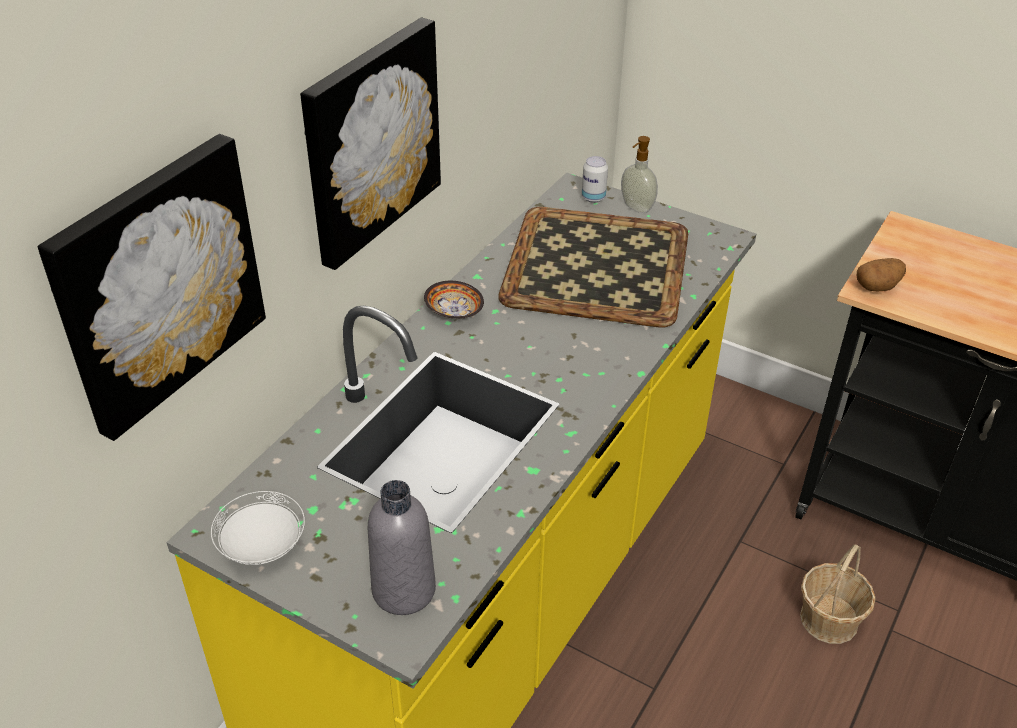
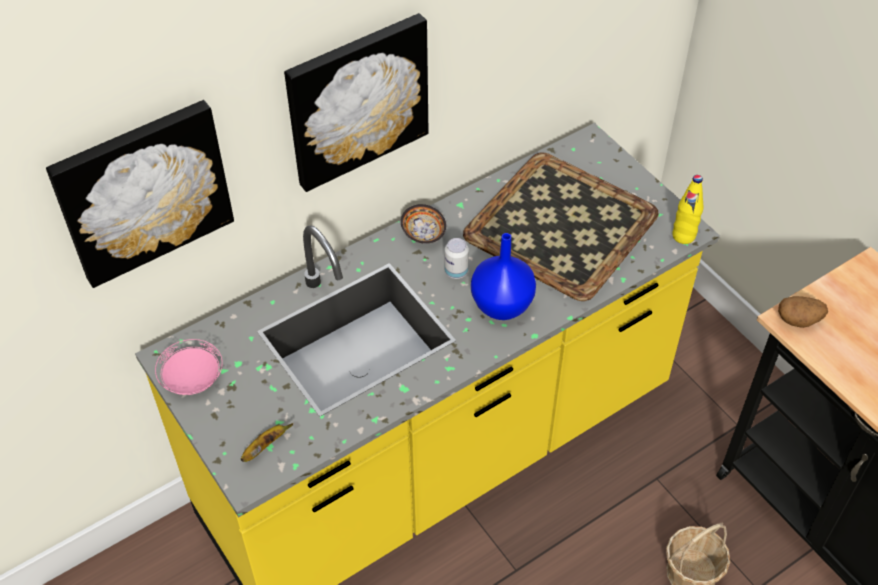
camera: 25 degrees right, 10 degrees up
white plate [211,491,305,565] -> pink plate [155,339,223,395]
grey bottle [368,480,436,615] -> banana [241,423,293,462]
can [582,156,608,203] -> can moved to [445,238,469,279]
soap dispenser [621,136,658,213] -> none
none -> blue vase [471,233,536,320]
none -> yellow bottle [672,175,703,244]

